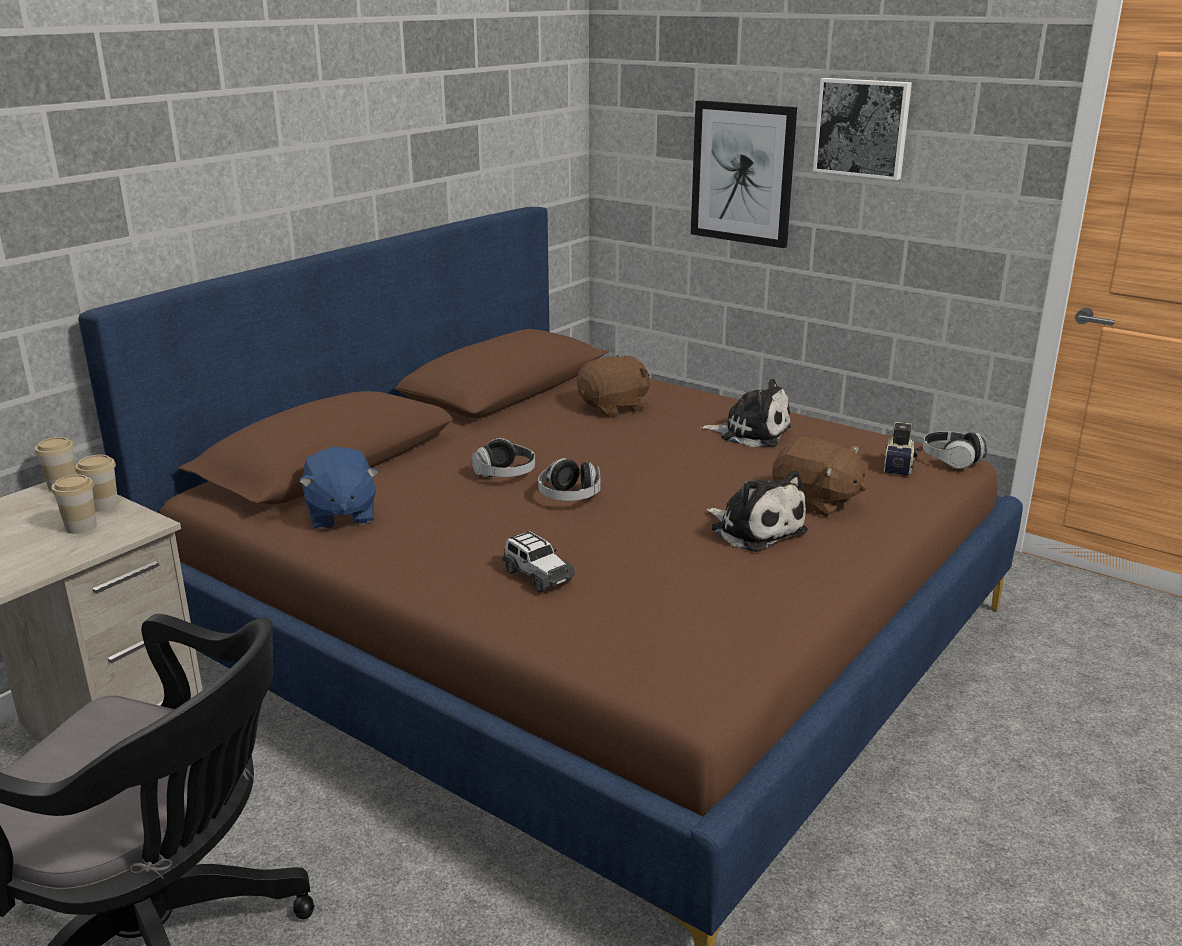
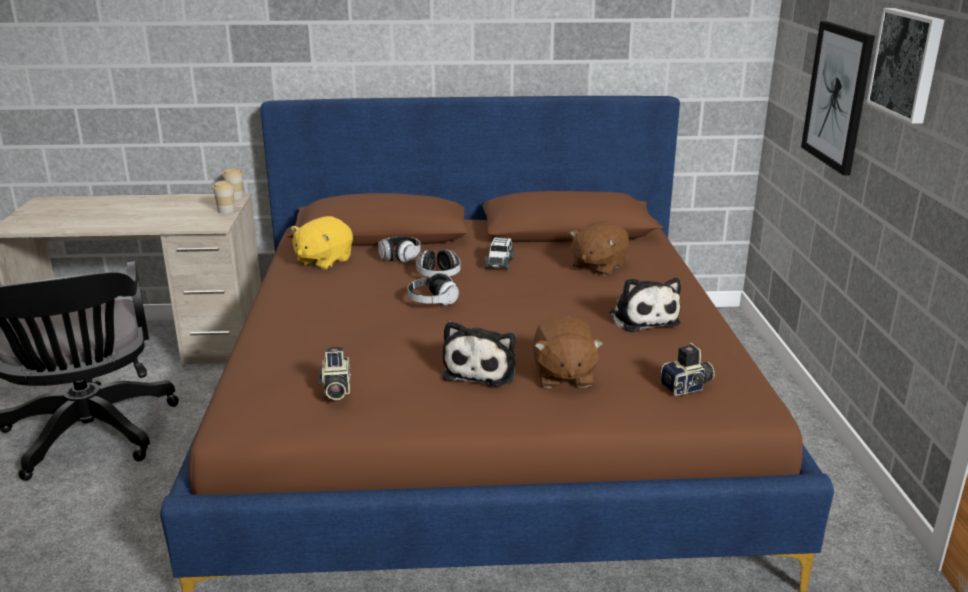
camera: 50 degrees right, 0 degrees up
cup [52,474,97,534] -> none
blue plush toy [299,447,378,530] -> yellow plush toy [291,216,353,270]
toy car [502,531,575,592] -> toy car moved to [484,237,514,270]
brown plush toy [577,355,650,417] -> brown plush toy turned 105 degrees clockwise [570,221,629,276]
headphones [923,431,988,469] -> headphones moved to [378,236,421,262]
none -> camera [319,347,351,400]

